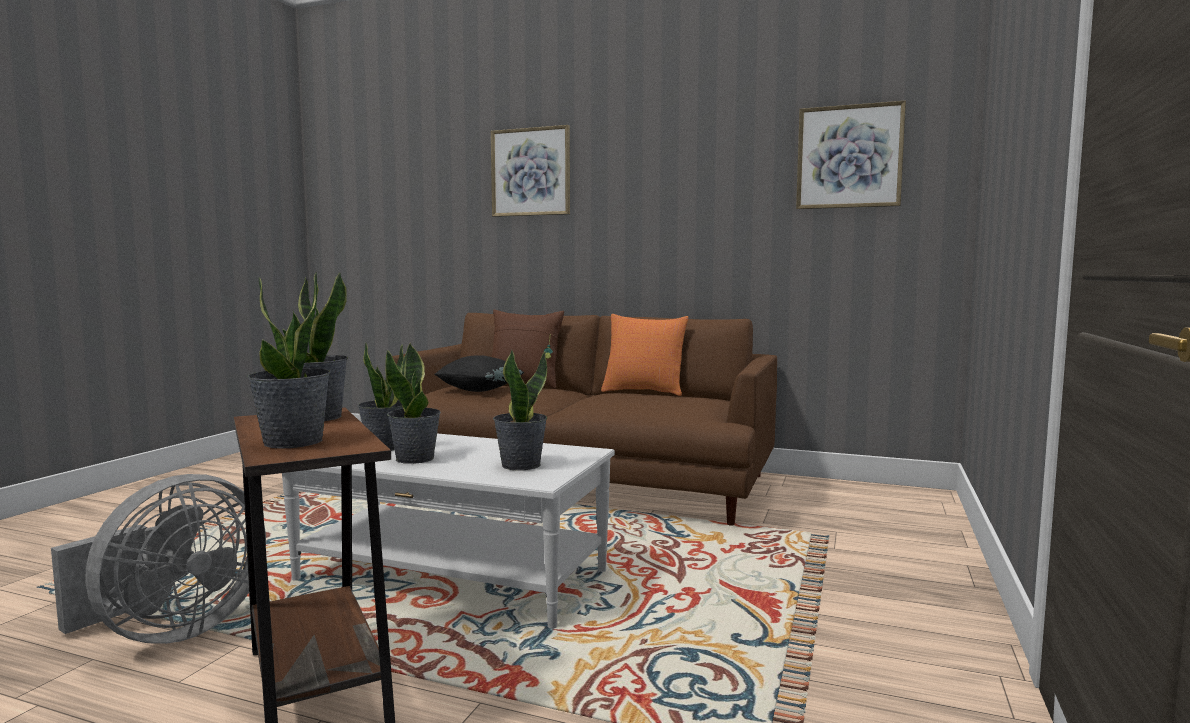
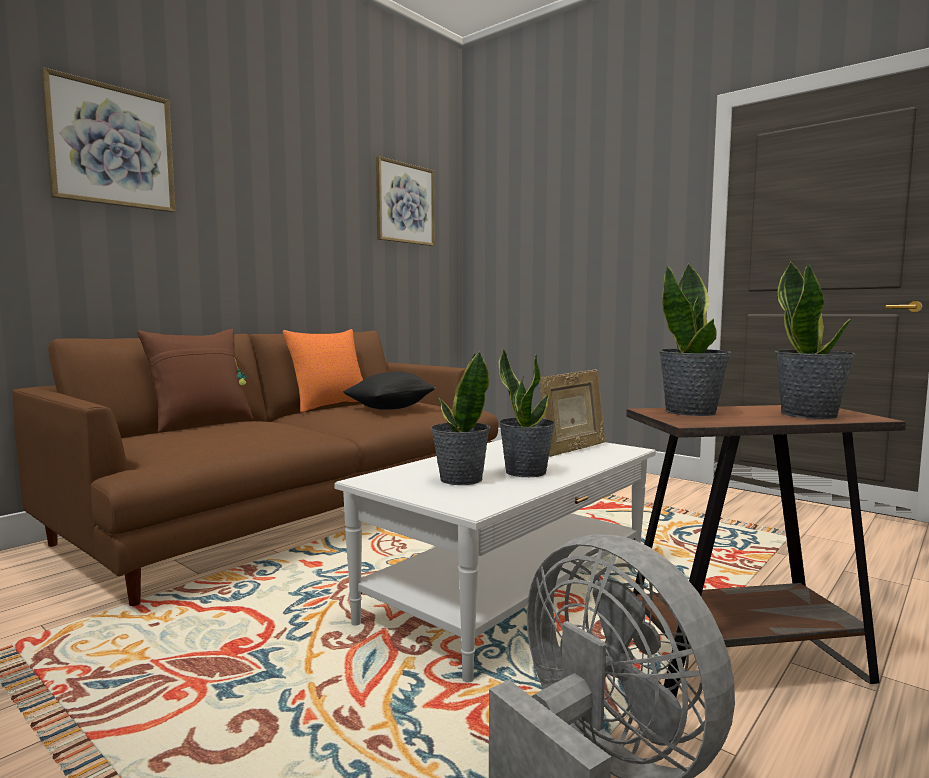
camera: 70 degrees left, 0 degrees up
black pillow [434,355,524,392] -> black pillow moved to [343,371,435,410]
potted plant [493,350,547,470] -> picture frame [539,370,605,457]

